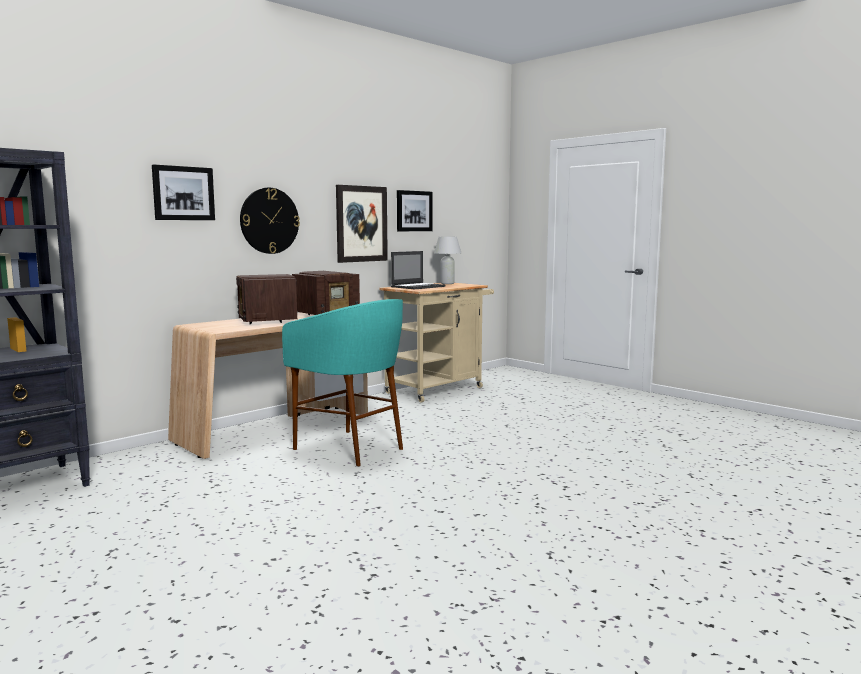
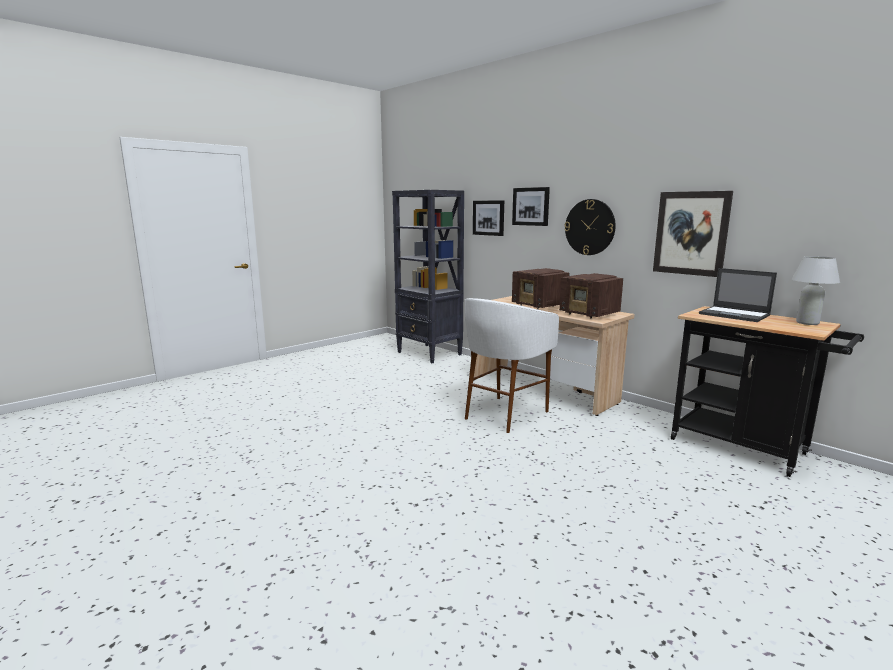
camera: 90 degrees right, 5 degrees up
radio [236,274,297,324] -> radio turned 105 degrees counterclockwise [512,268,570,309]
turquoise stool [282,299,403,466] -> white stool [465,298,559,433]
beige cart [379,283,494,403] -> black cart [671,306,864,477]
picture [397,190,433,231] -> picture moved to [473,200,504,236]

